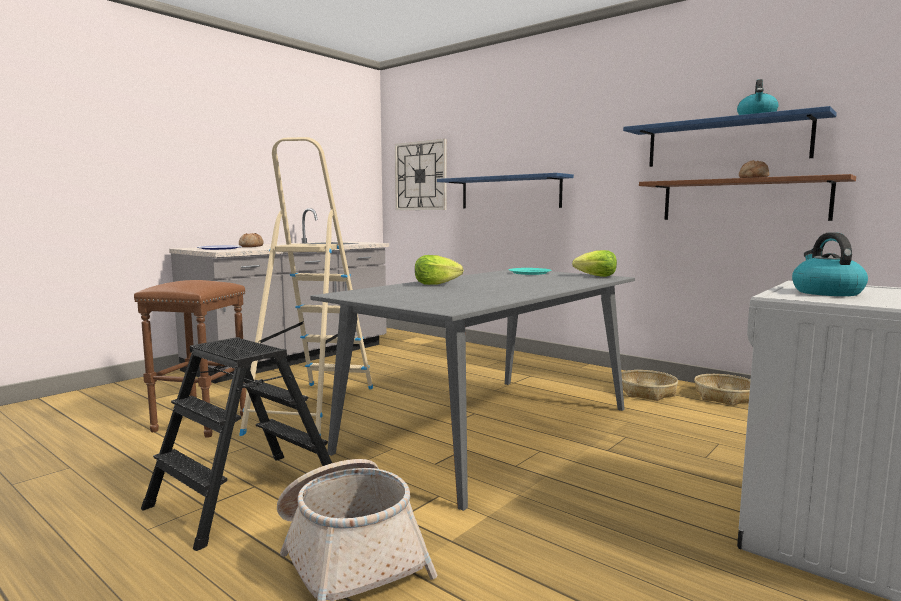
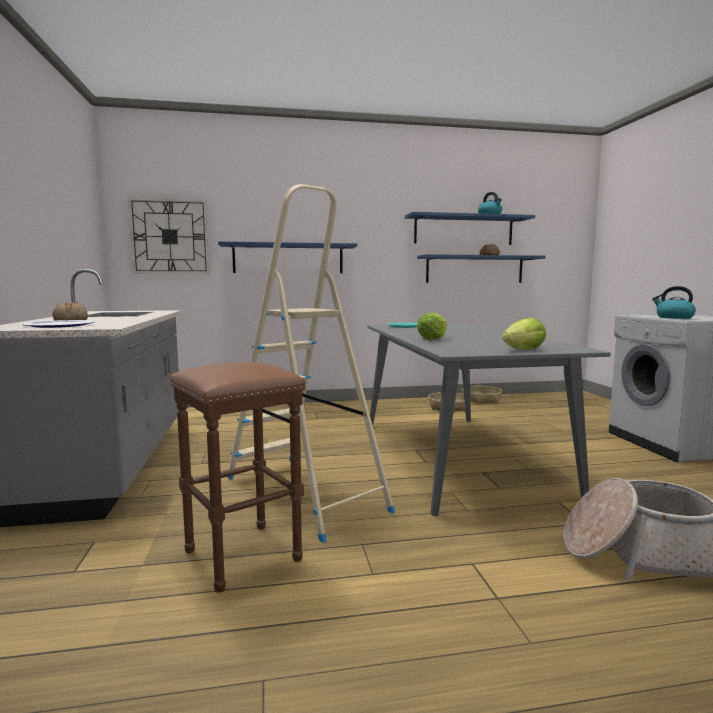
camera: 50 degrees left, 0 degrees up
black step ladder [141,337,332,551] -> none
lettuce [572,250,617,277] -> lettuce moved to [502,318,546,350]
brown shelf [639,174,856,221] -> blue shelf [417,254,545,283]

